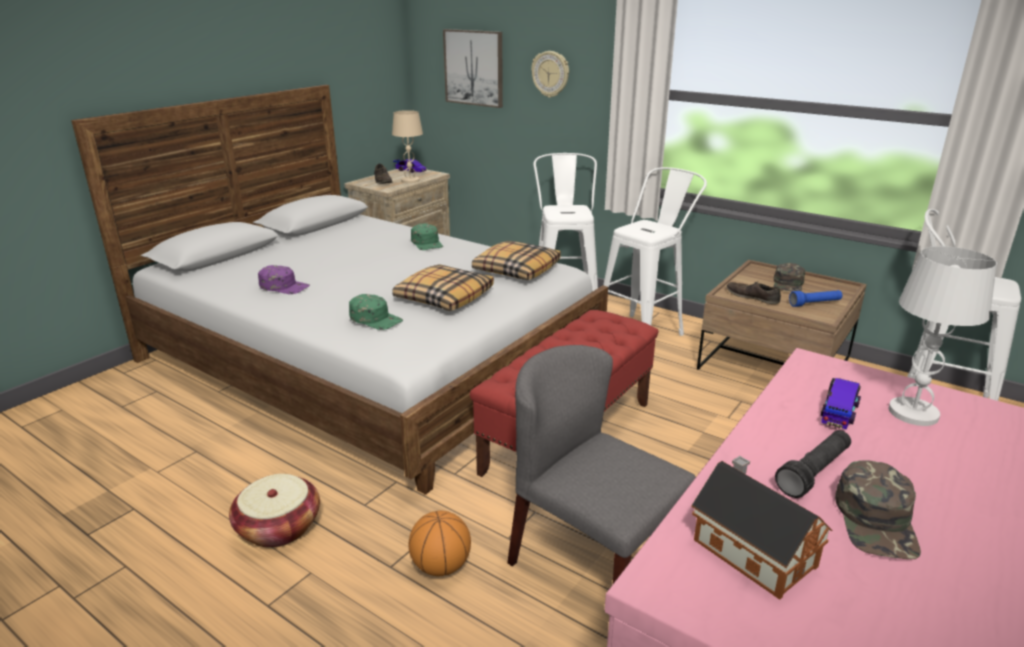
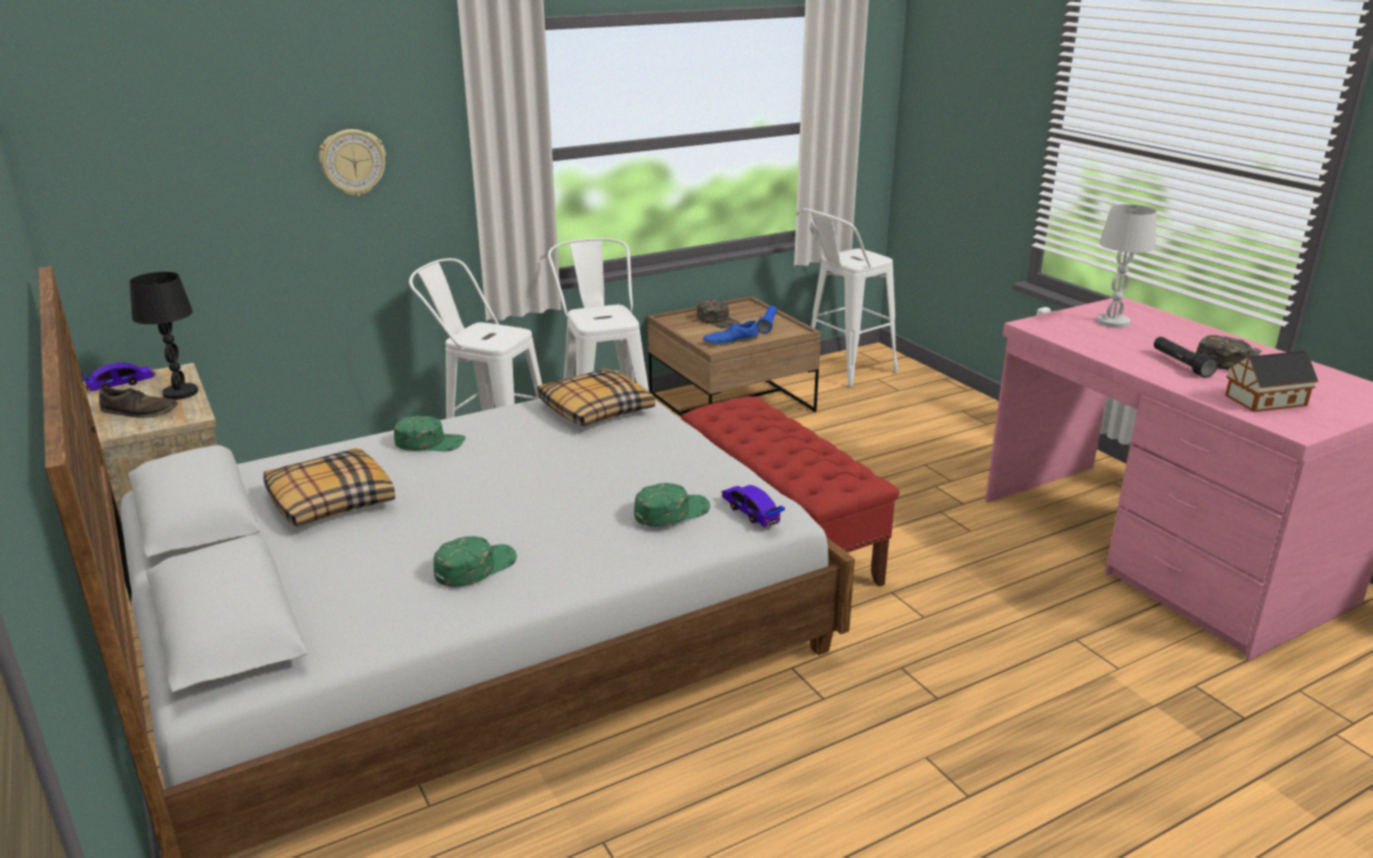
camera: 65 degrees left, 0 degrees up
basket [229,474,320,548] -> none
purple cap [258,265,310,294] -> green cap [434,536,517,587]
beige table lamp [392,110,423,183] -> black table lamp [129,272,198,400]
pillow [392,264,494,311] -> pillow moved to [263,448,395,527]
basketball [409,511,471,576] -> none
picture [443,29,503,108] -> none
grey chair [507,345,696,583] -> none
brown shoe [727,282,781,304] -> blue shoe [703,320,758,346]
toy car [821,378,861,429] -> toy car moved to [721,485,785,527]

